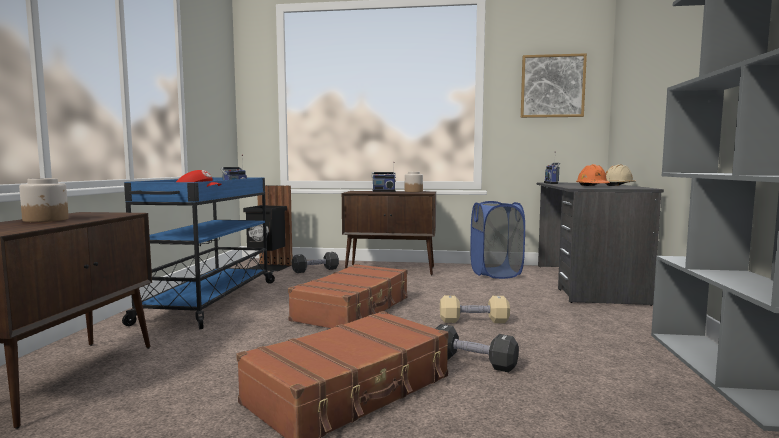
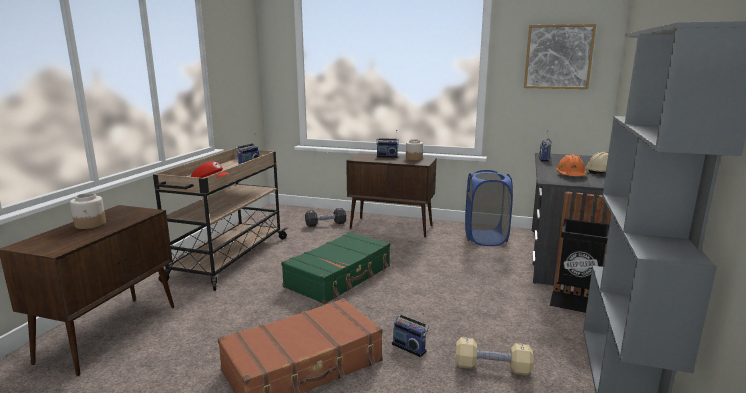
camera: 10 degrees right, 10 degrees up
blue cart [122,177,276,329] -> beige cart [153,148,288,291]
black trash can [243,185,293,271] -> black trash can moved to [550,191,611,313]
brown suitcase [288,264,408,328] -> green suitcase [281,232,390,304]
black dumbbell [435,324,519,372] -> radio [392,313,429,357]
beige dumbbell [440,295,510,323] -> beige dumbbell moved to [455,337,534,375]

